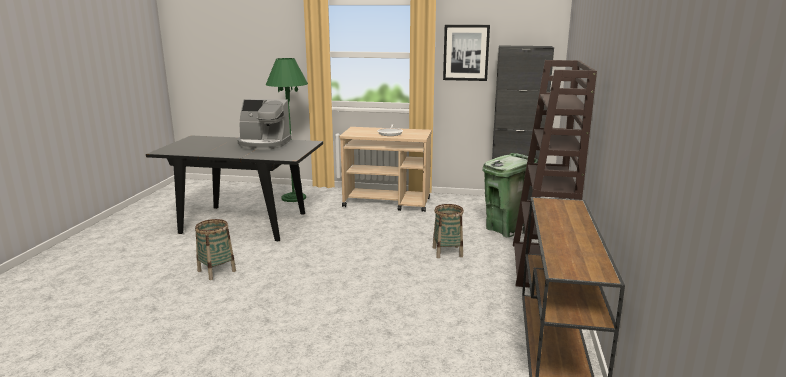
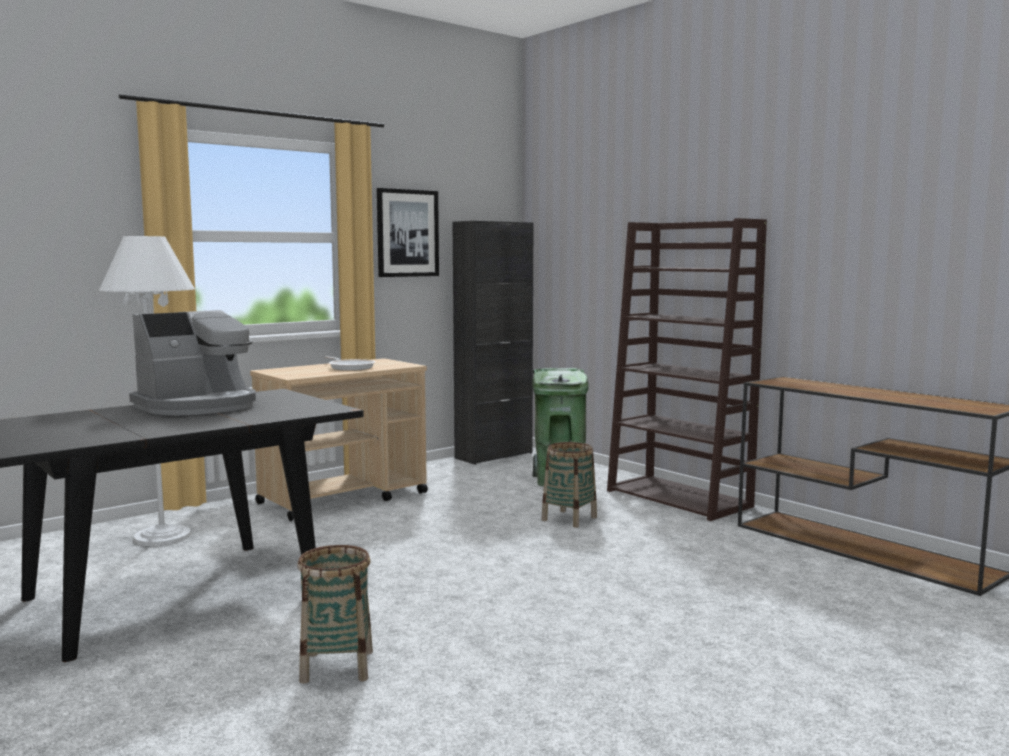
camera: 50 degrees left, 10 degrees down
green floor lamp [266,58,308,202] -> white floor lamp [99,236,195,546]

